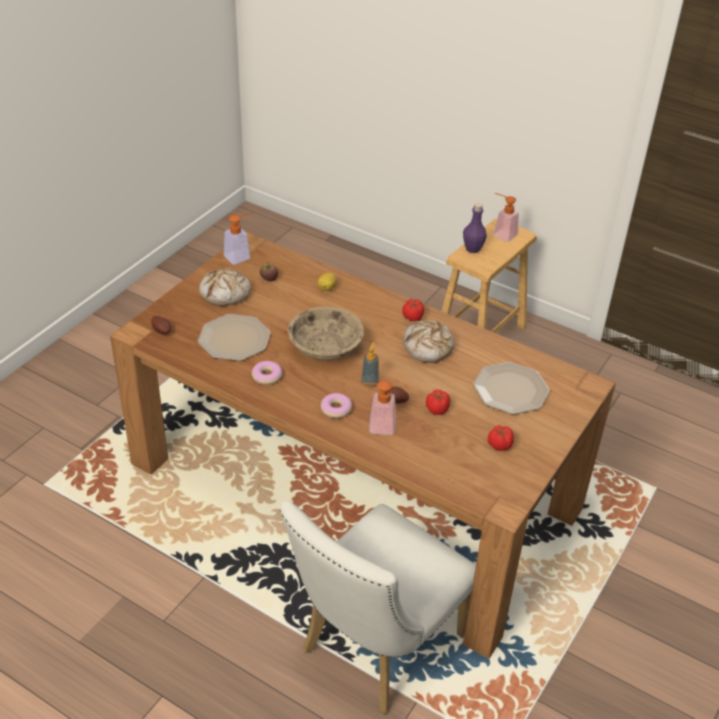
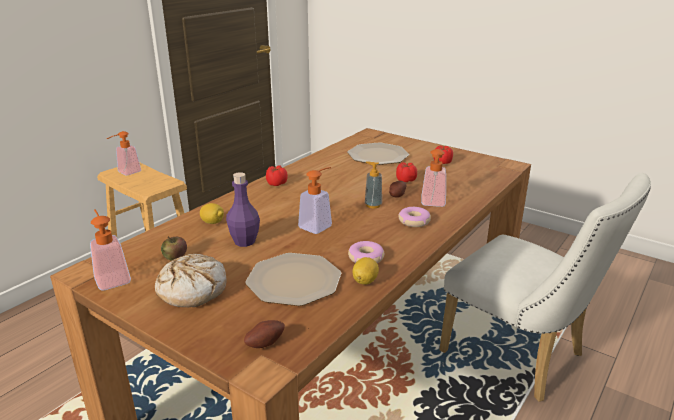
camera: 85 degrees left, 15 degrees down
beige bowl [288,307,364,360] -> soap dispenser [298,167,332,234]
bread [403,320,455,363] -> none
purple bottle [463,203,487,253] -> purple bottle moved to [226,172,260,247]
none -> lemon [353,257,379,285]

